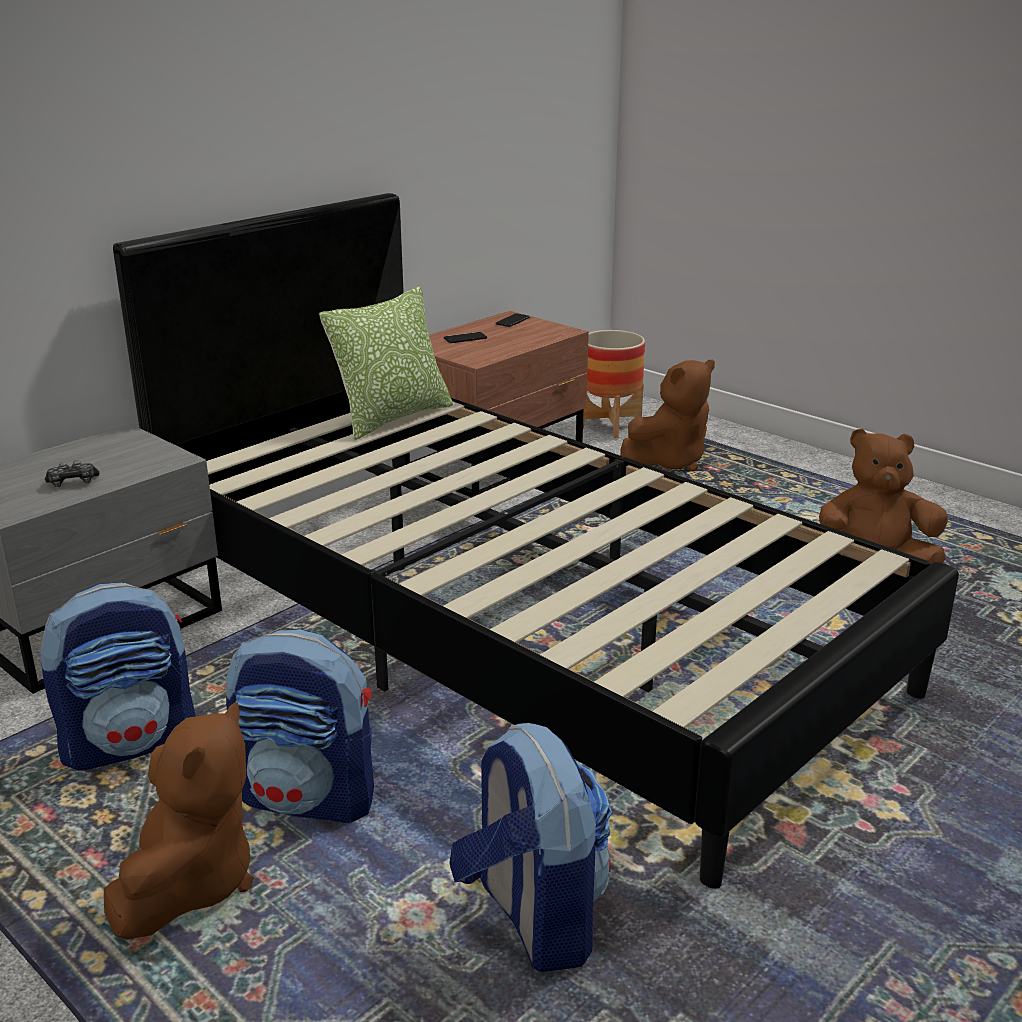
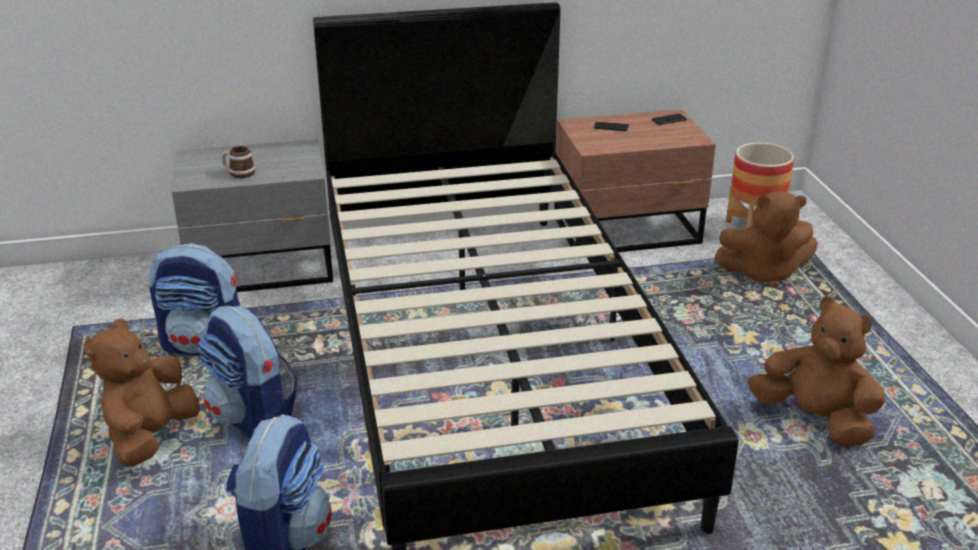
camera: 35 degrees right, 5 degrees up
game controller [45,460,99,487] -> mug [221,146,255,178]
brown plush toy [104,702,253,940] -> brown plush toy turned 150 degrees clockwise [84,318,200,467]
pillow [319,286,453,440] -> none

